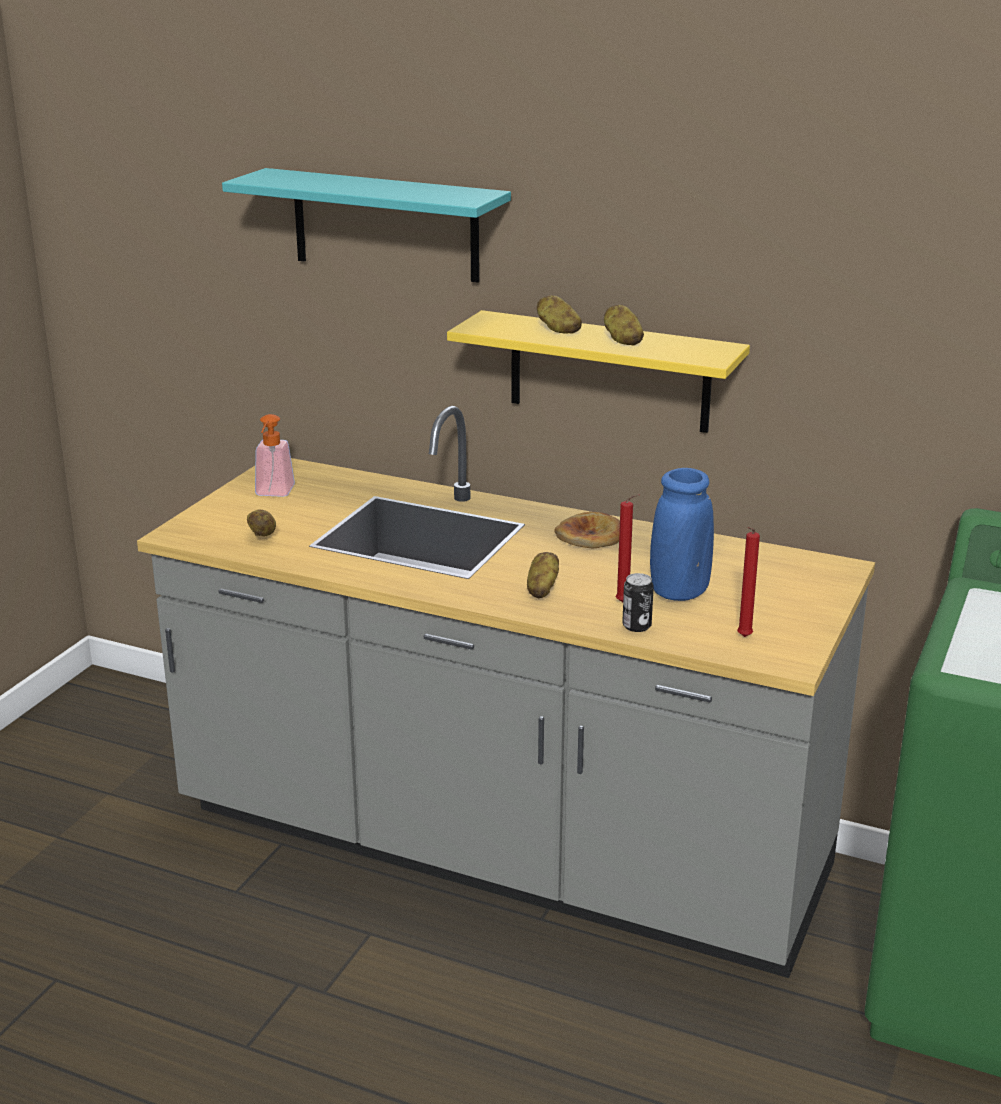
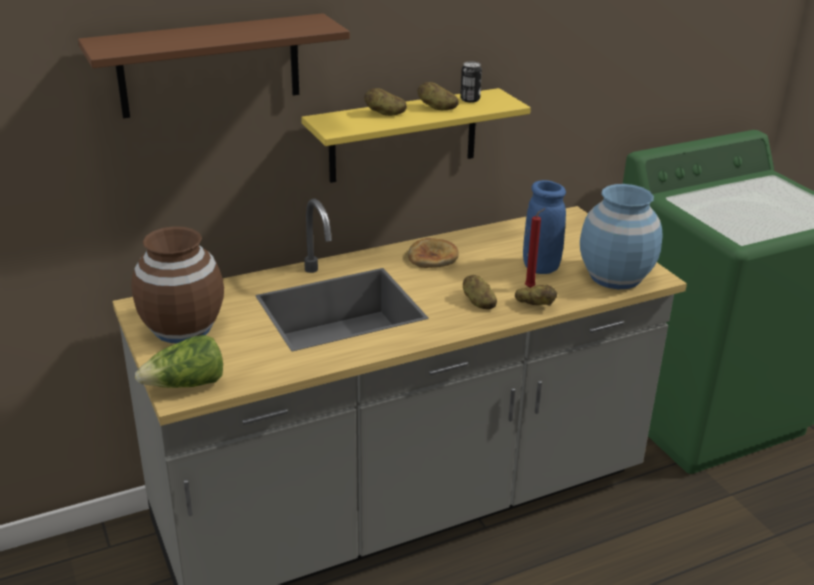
camera: 50 degrees left, 5 degrees up
turquoise shelf [222,168,511,283] -> brown shelf [78,13,350,118]
potato [247,510,276,536] -> potato moved to [515,285,557,306]
soap dispenser [255,414,295,497] -> brown vase [131,226,224,343]
can [622,573,654,632] -> can moved to [460,61,482,103]
red candle [737,527,760,637] -> blue vase [580,184,663,289]
none -> lettuce [135,335,223,388]

